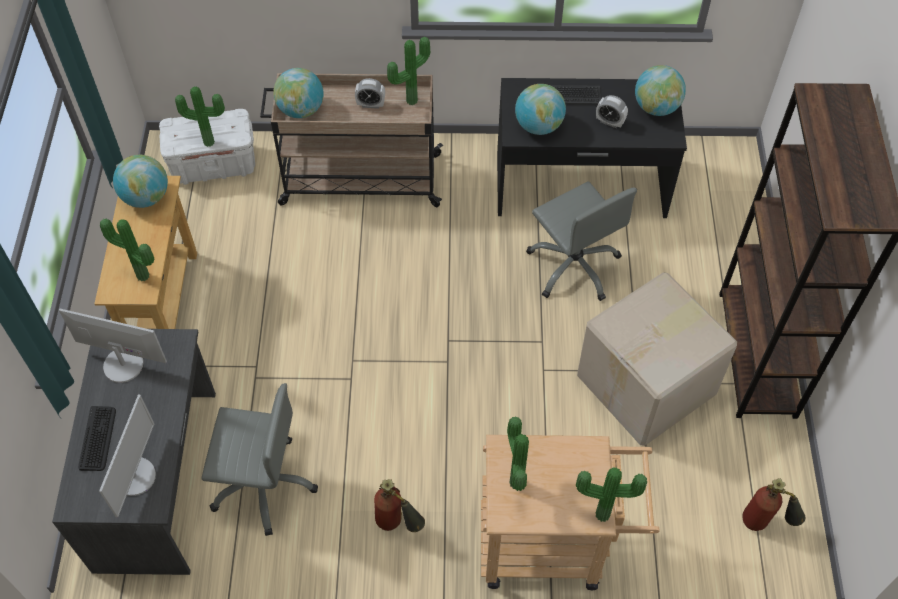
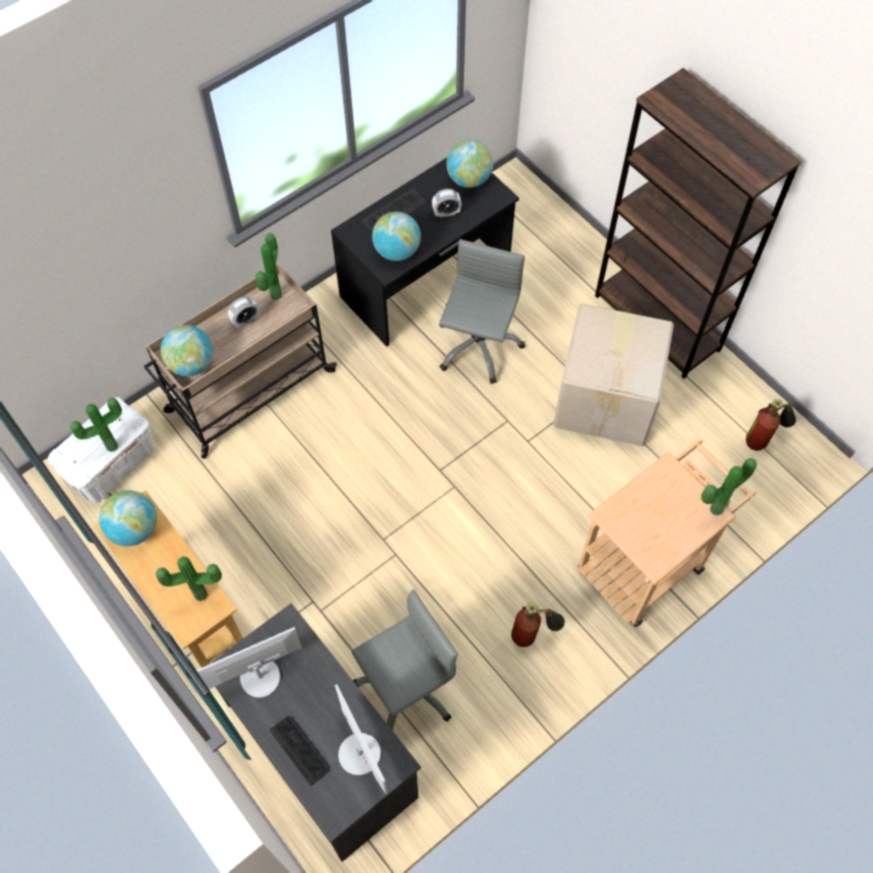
camera: 40 degrees left, 5 degrees up
potted plant [507,416,529,491] -> none
grey office chair [526,181,637,301] -> grey office chair turned 90 degrees counterclockwise [439,239,525,384]

